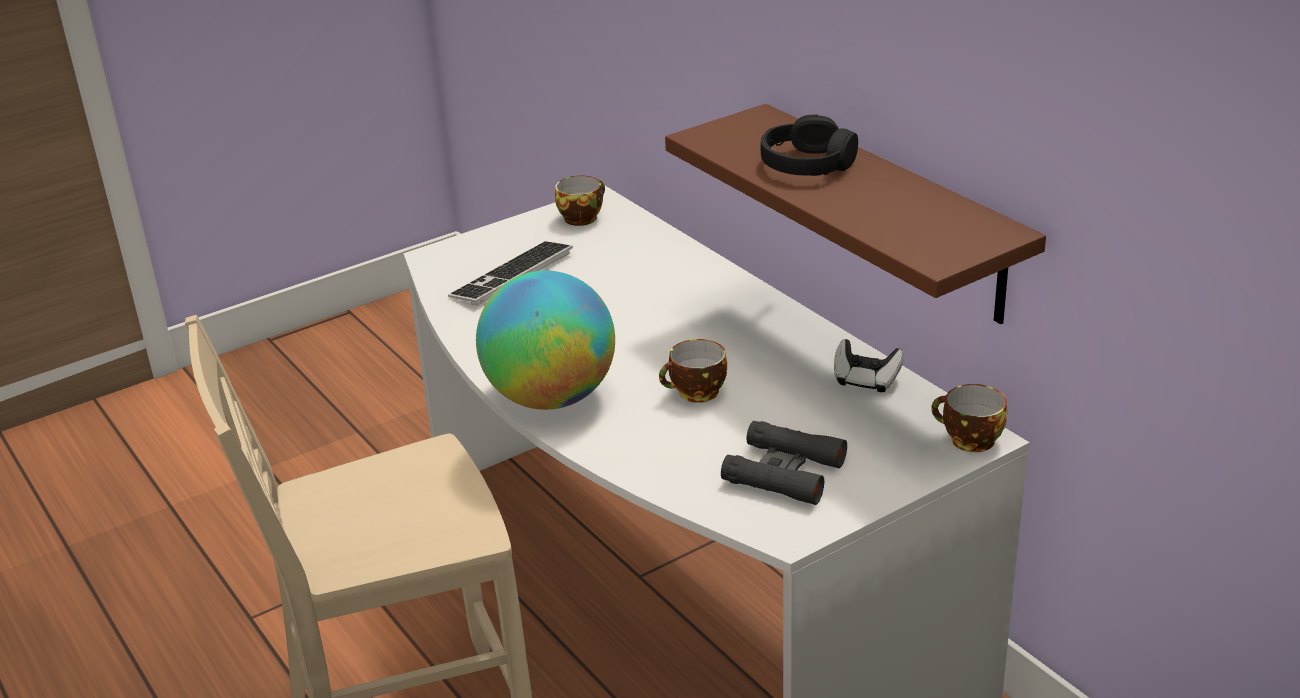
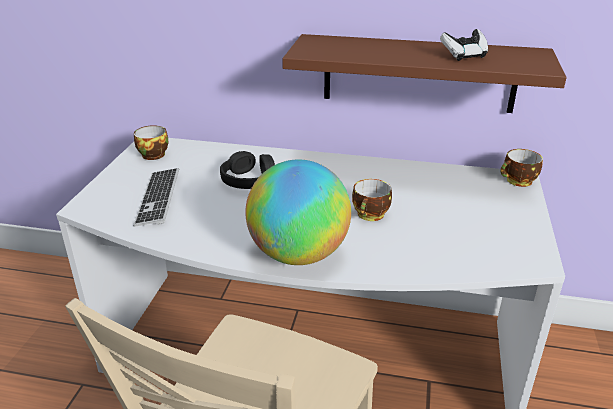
camera: 45 degrees left, 0 degrees up
black binoculars [721,421,847,505] -> none
black headphones [760,115,858,176] -> black headphones moved to [220,151,275,189]
game controller [834,339,904,392] -> game controller moved to [440,29,488,61]

